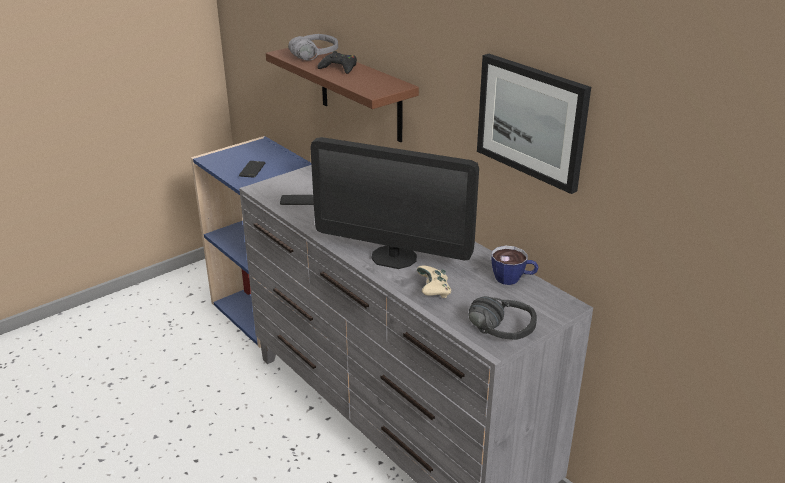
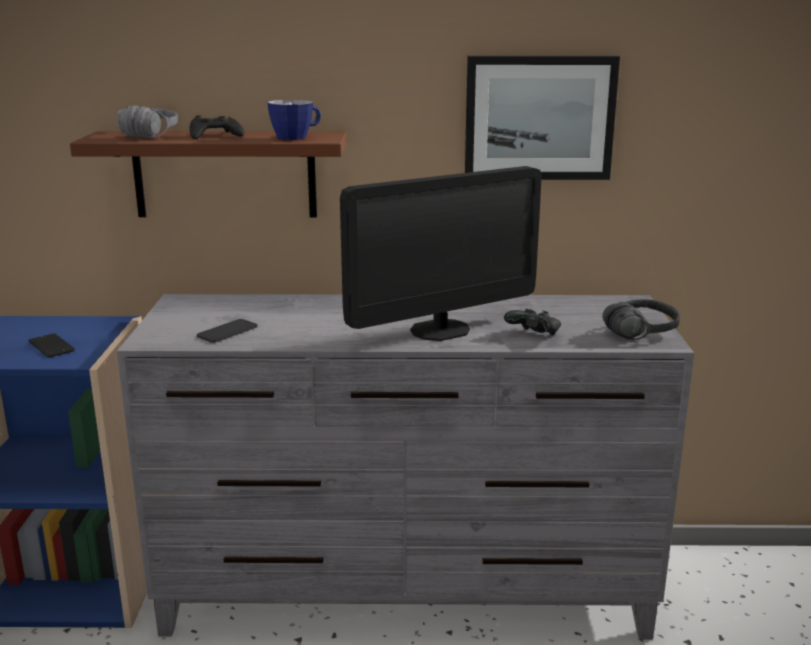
camera: 50 degrees left, 10 degrees down
beige game controller [417,266,451,298] -> black game controller [504,308,561,335]
cup [492,246,539,285] -> cup moved to [267,100,321,140]

